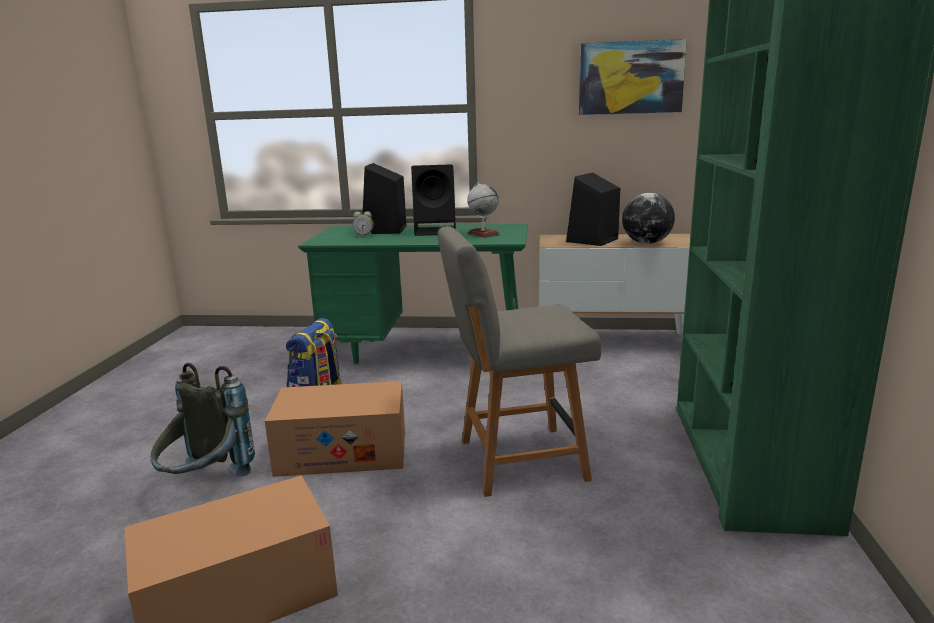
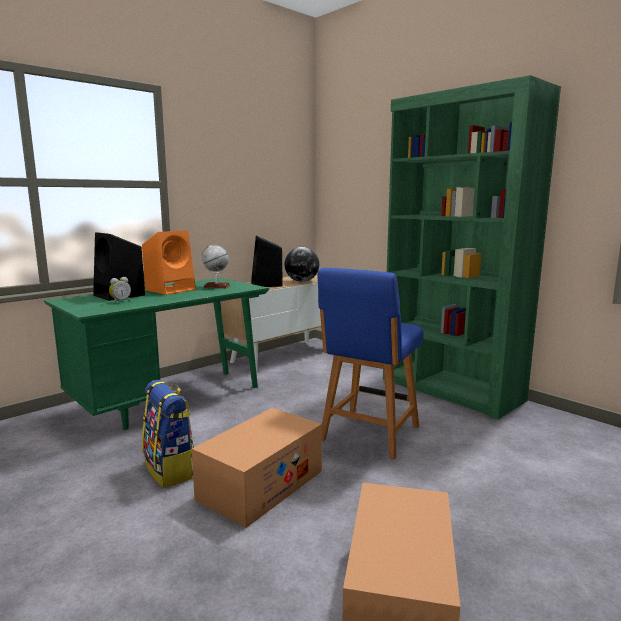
camera: 50 degrees left, 5 degrees down
grey backpack [151,363,255,476] -> none
black speaker [411,164,456,236] -> orange speaker [142,230,196,295]
grey chair [438,227,601,497] -> blue chair [318,268,424,459]
picture [579,39,687,115] -> none

